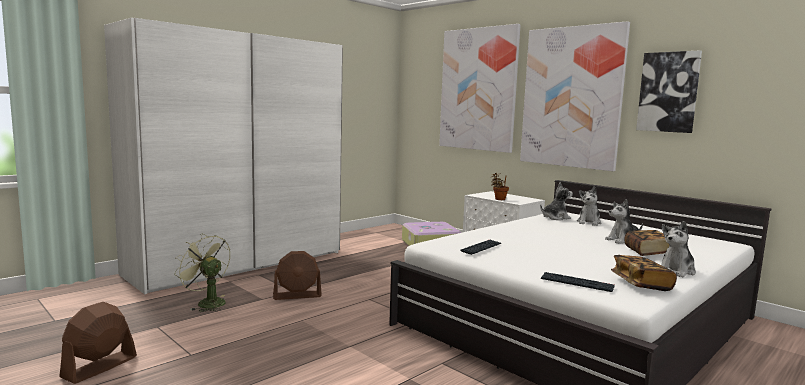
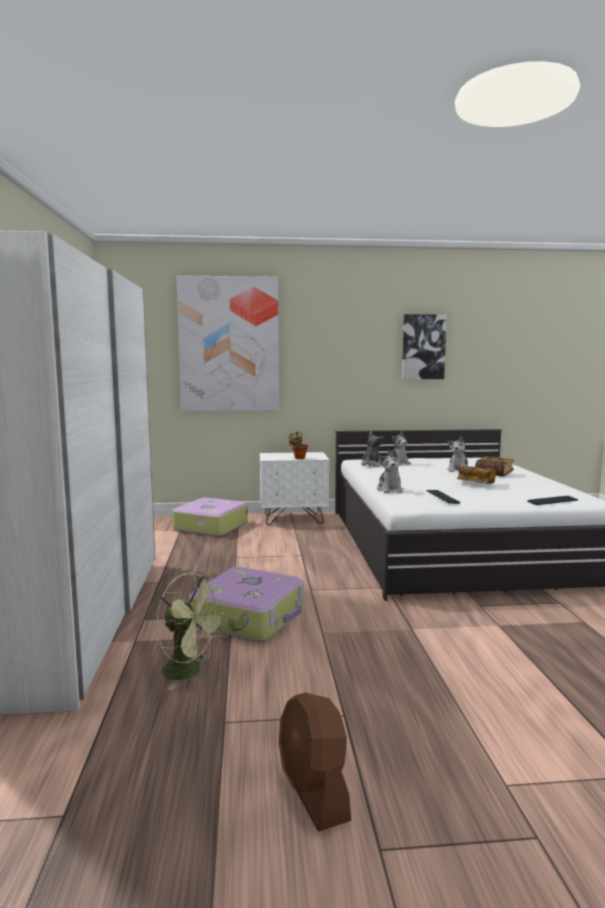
camera: 50 degrees left, 0 degrees up
green fan [174,234,230,312] -> green fan turned 135 degrees counterclockwise [156,572,227,690]
brown fan [273,251,322,300] -> suitcase [189,567,304,642]
picture [520,21,630,171] -> none
book [611,255,677,291] -> book moved to [456,466,496,484]
plush toy [661,221,696,278] -> plush toy moved to [377,450,403,493]

